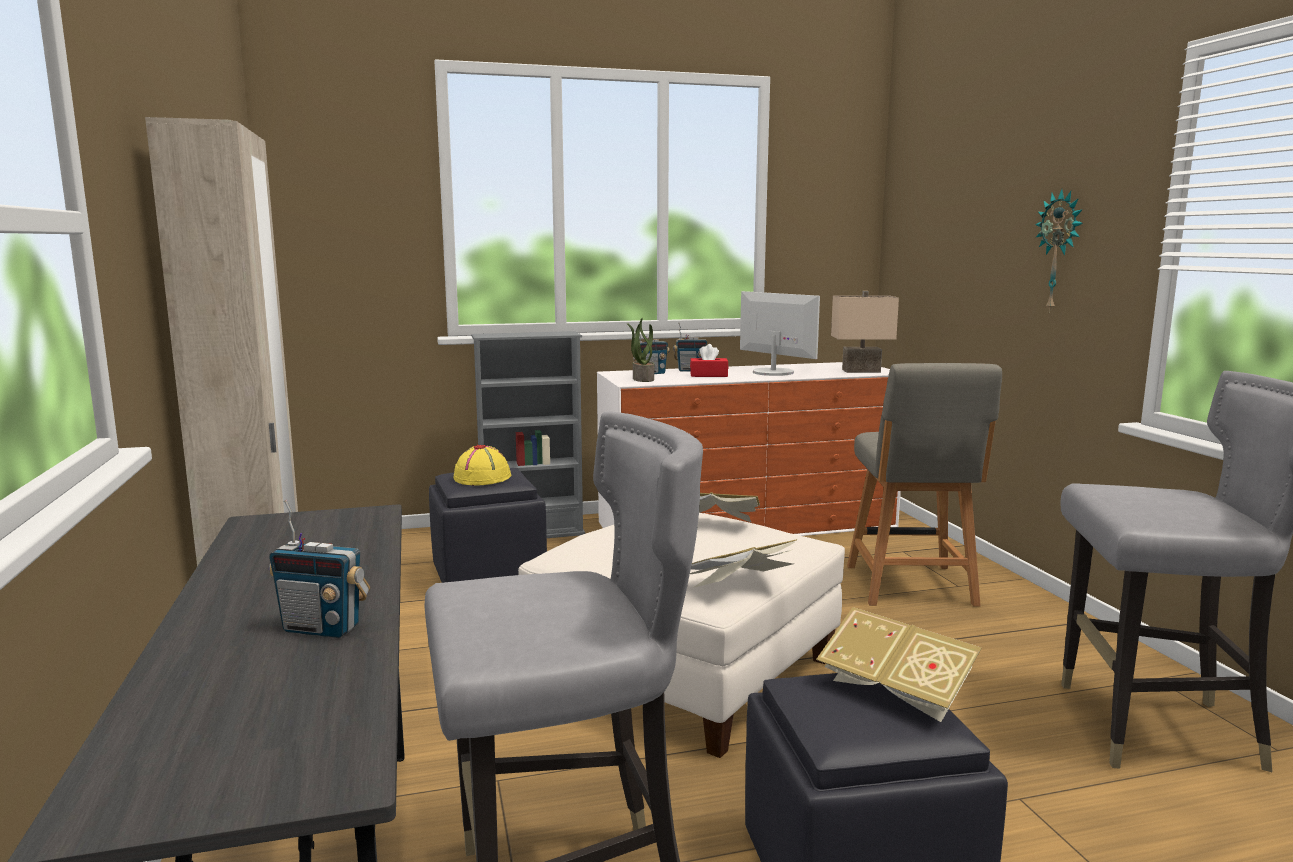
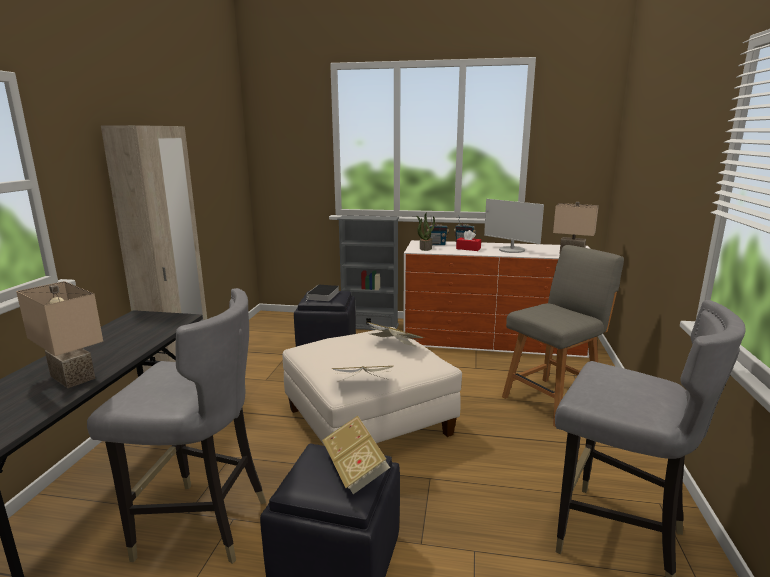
camera: 25 degrees right, 5 degrees up
radio [269,500,370,638] -> beige table lamp [16,281,103,388]
yellow hat [453,445,511,486] -> book [306,285,339,302]
monitor [740,291,820,376] -> monitor turned 150 degrees clockwise [484,199,544,253]
grey chair [847,363,1002,607] -> grey chair turned 150 degrees counterclockwise [502,245,624,427]
wall clock [1035,189,1083,313] -> none

